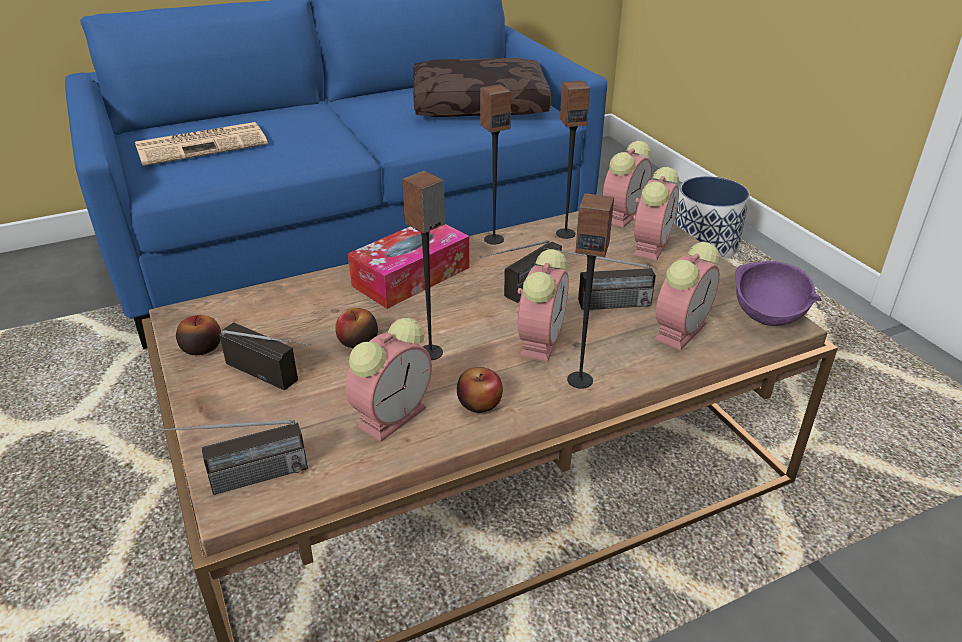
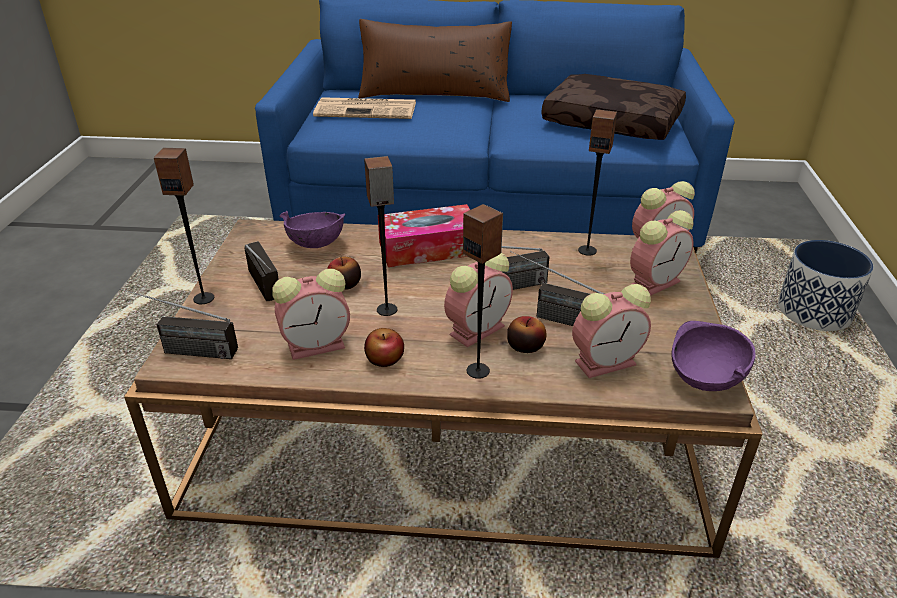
camera: 30 degrees right, 0 degrees up
apple [176,315,221,355] -> apple moved to [507,316,547,353]
speaker [480,84,511,245] -> speaker moved to [154,148,214,304]
none -> purple bowl [280,211,346,248]
none -> brown pillow [358,19,512,102]

